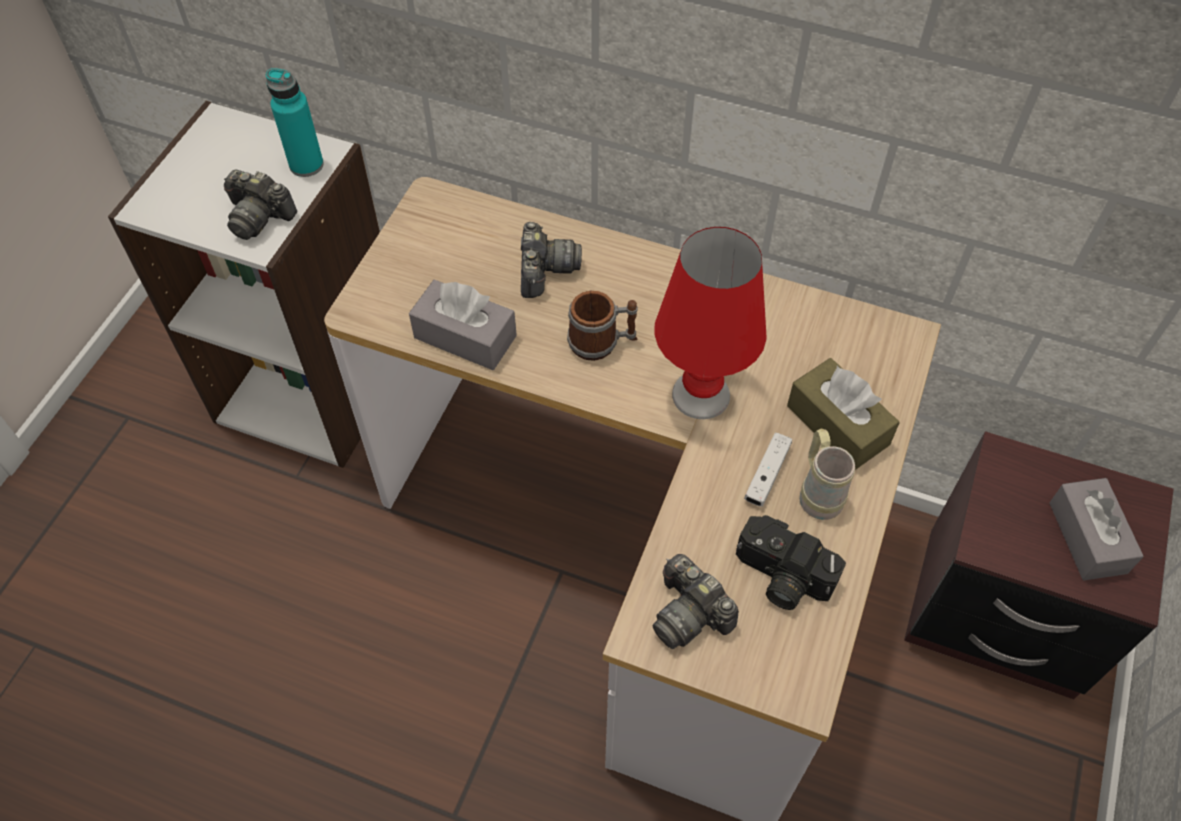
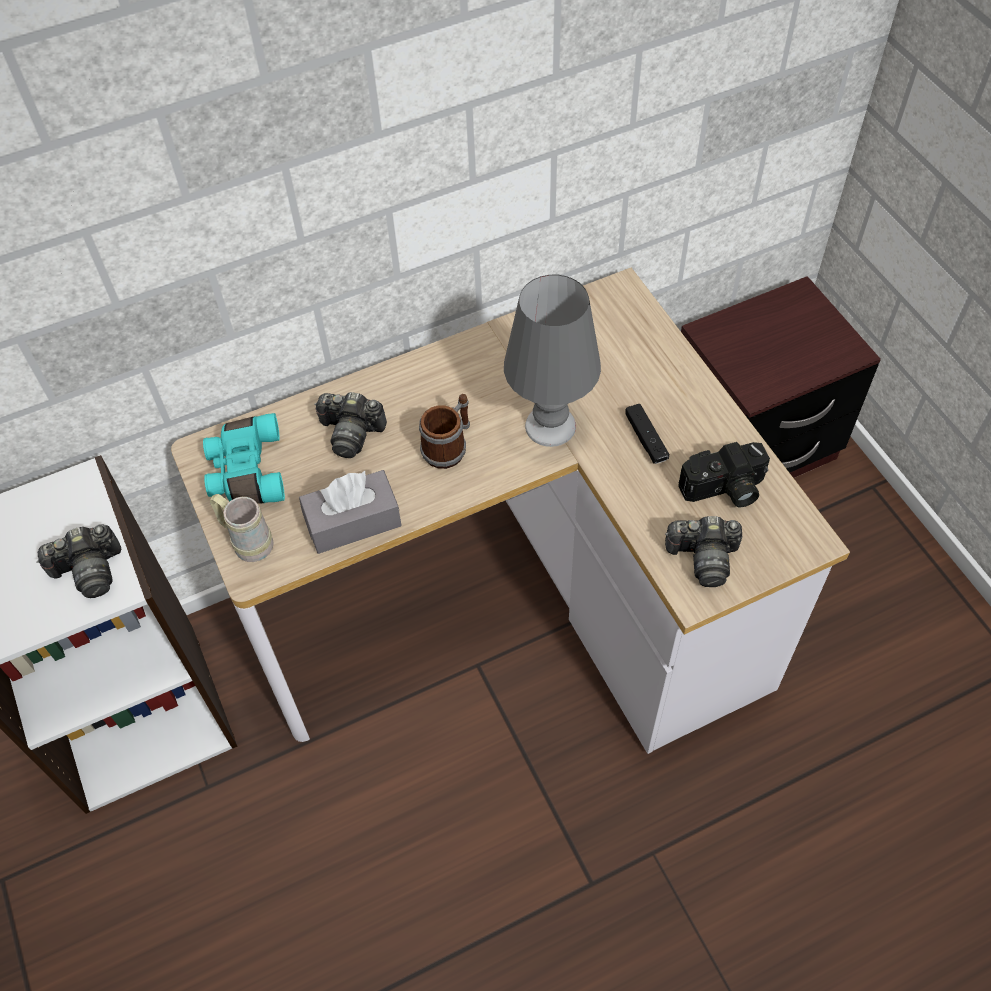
camera: 45 degrees left, 0 degrees up
turquoise bottle [266,68,324,177] -> none
camera [521,222,582,298] -> camera turned 150 degrees clockwise [314,392,387,458]
red table lamp [654,227,767,419] -> grey table lamp [504,275,601,447]
white game controller [744,433,792,506] -> black game controller [625,404,669,464]
brown tissue box [787,358,899,470] -> none
beige mug [799,429,855,520] -> beige mug moved to [210,494,274,562]
grey tissue box [1050,478,1144,580] -> none
none -> turquoise binoculars [203,413,285,504]

